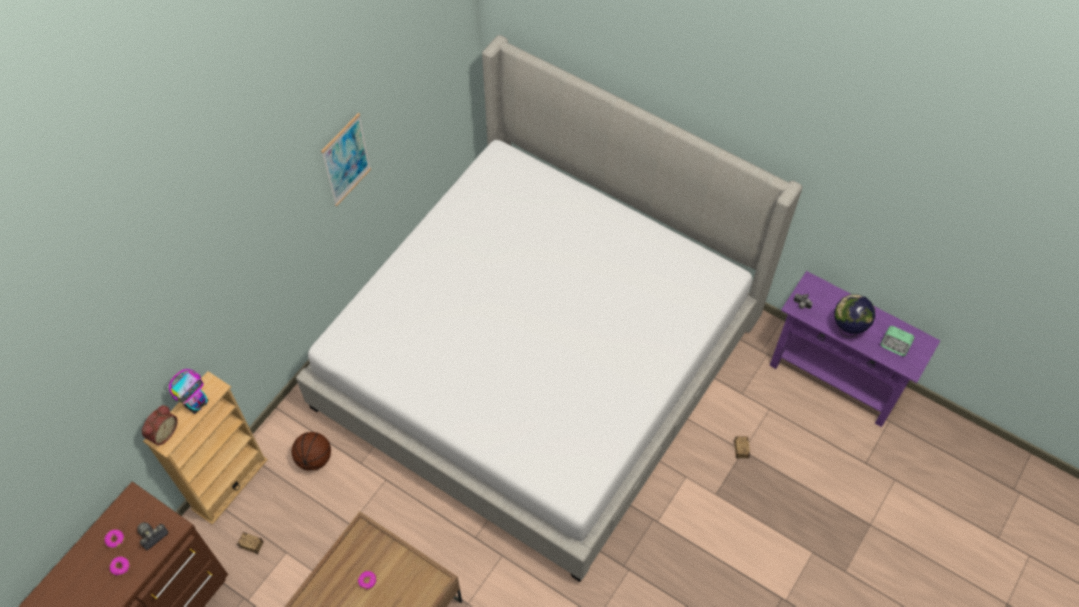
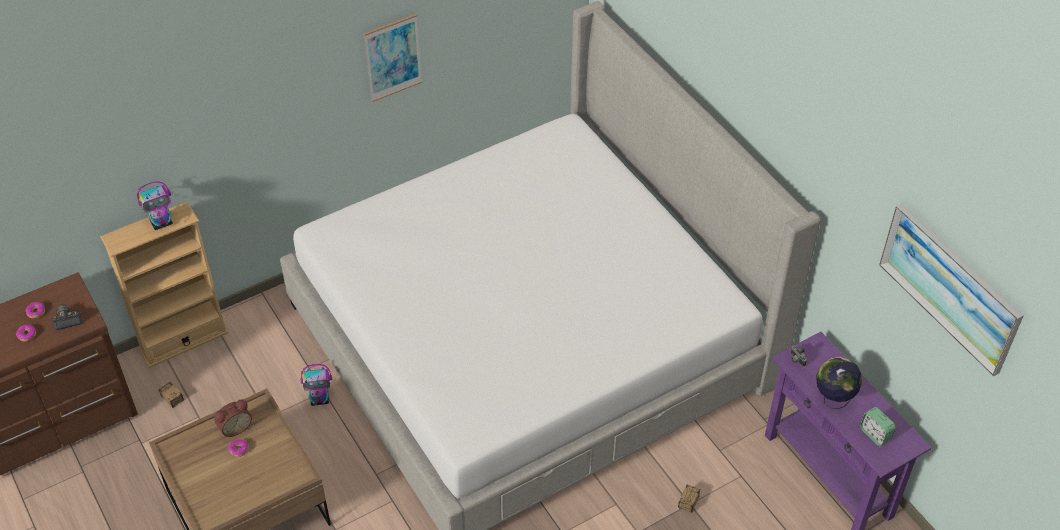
camera: 25 degrees right, 10 degrees down
alarm clock [142,405,178,446] -> alarm clock moved to [214,399,252,437]
basketball [292,432,331,471] -> none
none -> toy robot [301,364,332,406]
none -> picture [879,203,1024,376]

